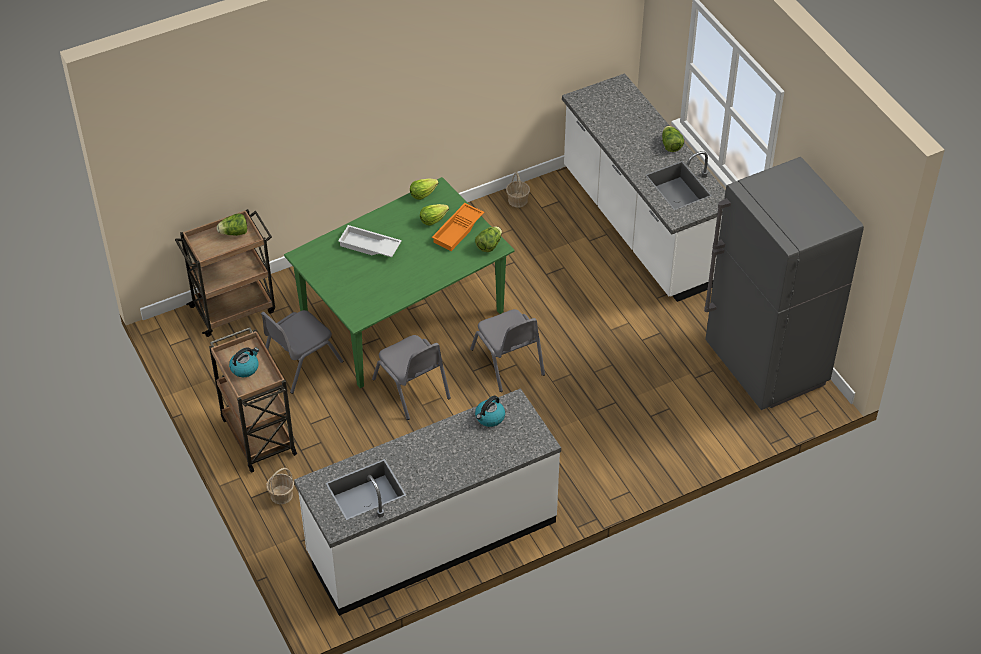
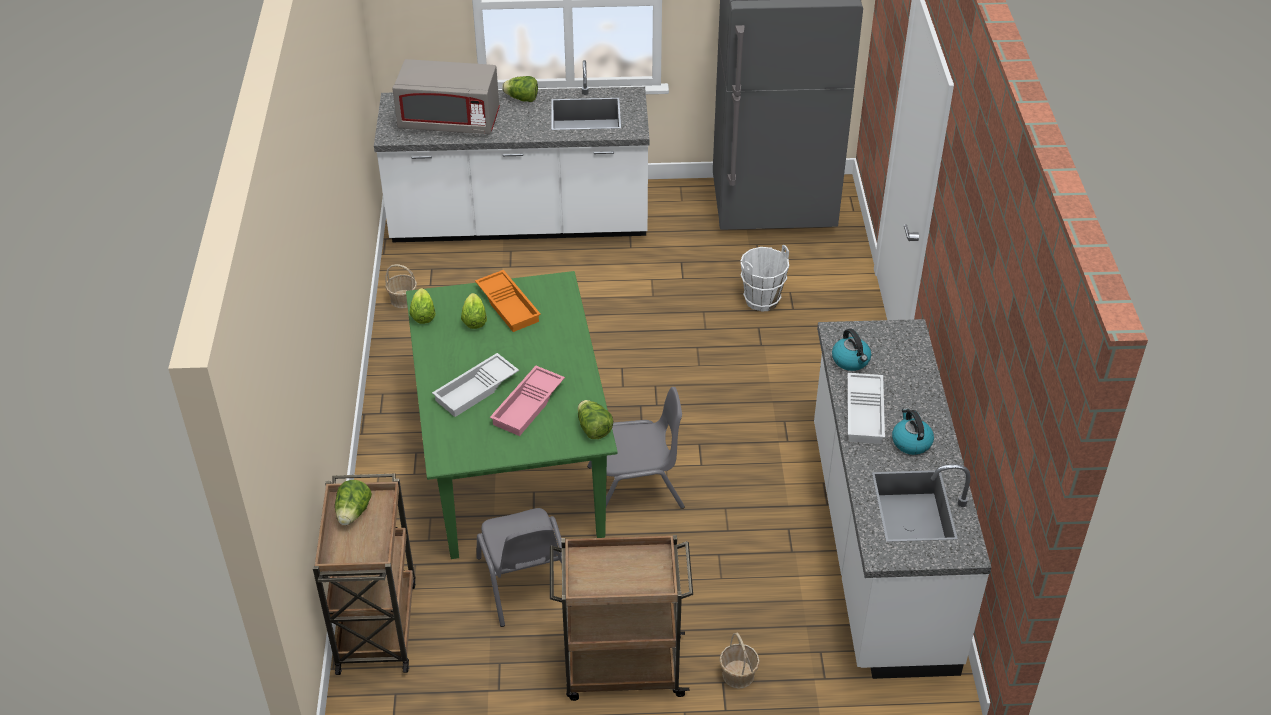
camera: 65 degrees left, 5 degrees down
kettle [229,348,259,377] -> kettle moved to [892,408,934,455]
grey chair [470,309,545,392] -> none
lettuce [475,226,502,252] -> lettuce moved to [578,400,613,439]
none -> grey microwave [392,59,500,134]
none -> pink tray [490,366,565,436]
none -> white bucket [740,245,789,312]
none -> white tray [848,373,885,444]

